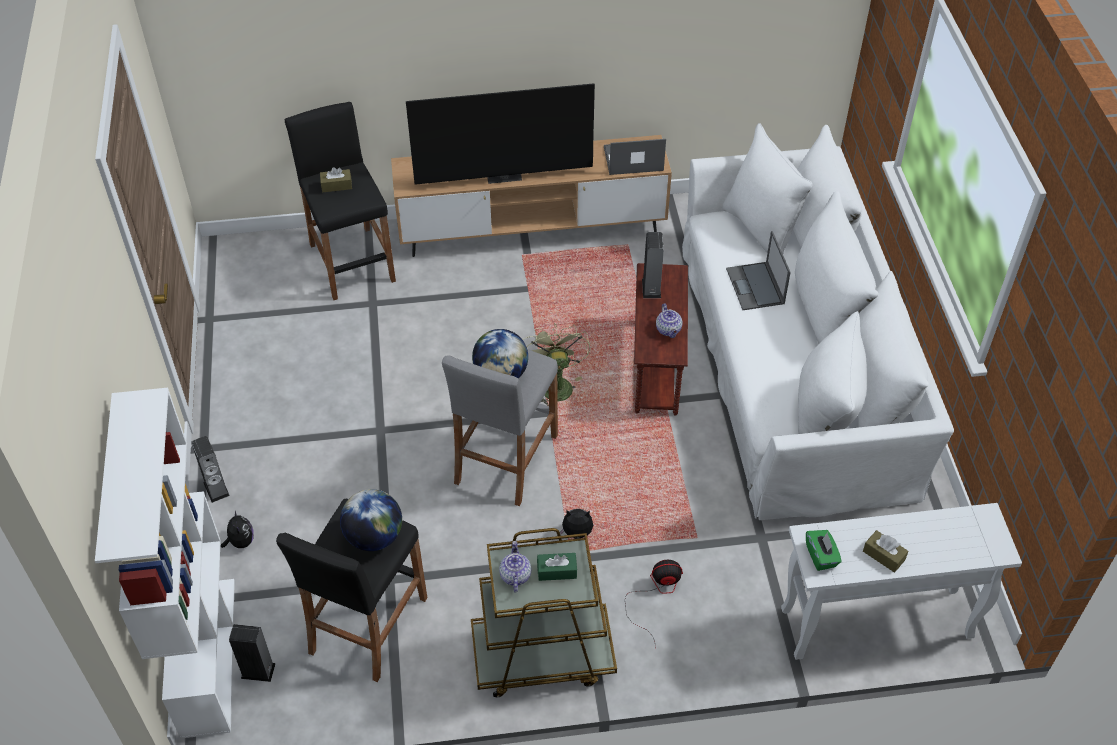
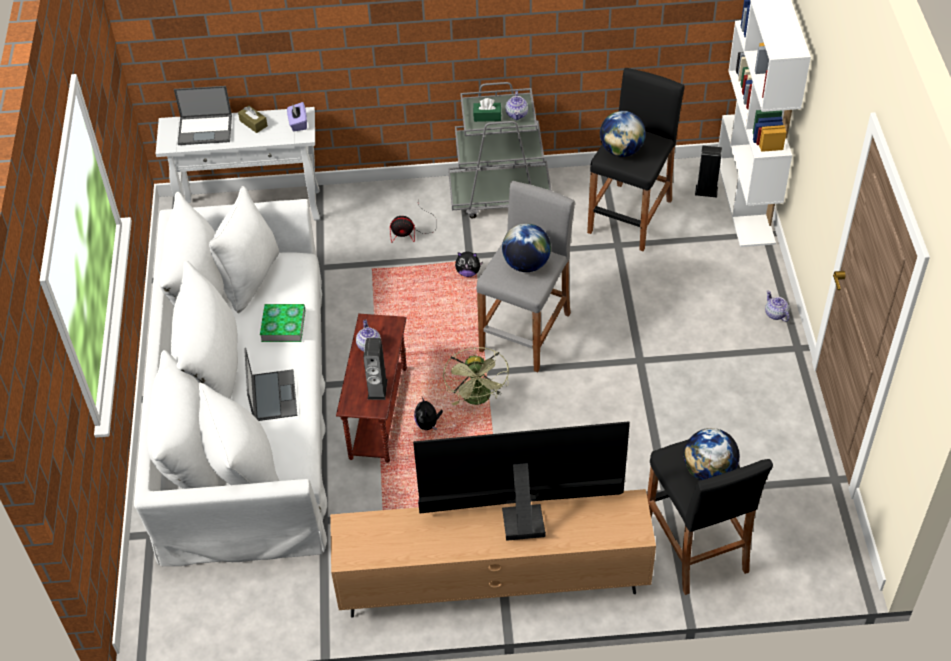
camera: 175 degrees left, 0 degrees up
speaker [191,436,230,503] -> teapot [765,291,790,322]
plush toy [221,510,254,548] -> plush toy moved to [414,397,443,430]
brown tissue box [320,167,352,192] -> globe [684,428,739,480]
brown cart [471,528,617,697] -> grey cart [448,82,552,218]
laptop [604,139,666,175] -> laptop moved to [174,86,232,145]
green tissue box [806,530,842,571] -> purple tissue box [287,102,307,131]
none -> book [260,304,305,342]

